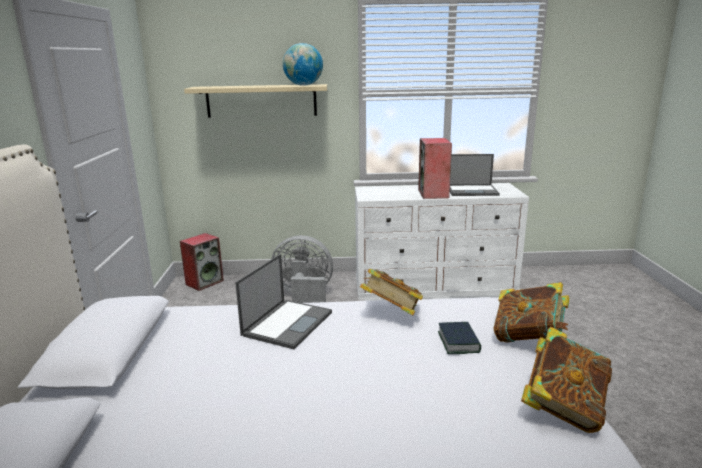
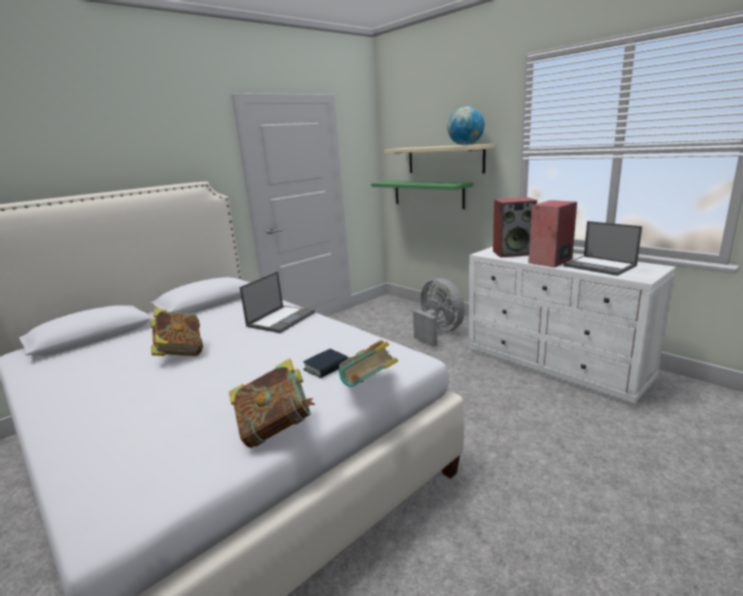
camera: 50 degrees right, 0 degrees up
speaker [180,233,224,291] -> speaker moved to [493,197,537,258]
laptop [235,254,332,349] -> laptop turned 45 degrees counterclockwise [240,271,315,333]
book [360,269,423,315] -> book moved to [151,308,203,356]
none -> green shelf [371,181,473,209]

